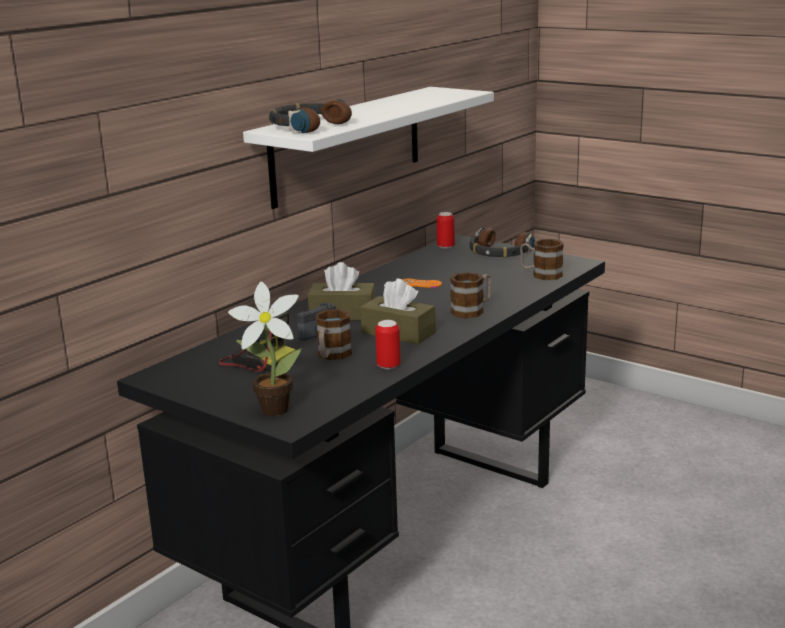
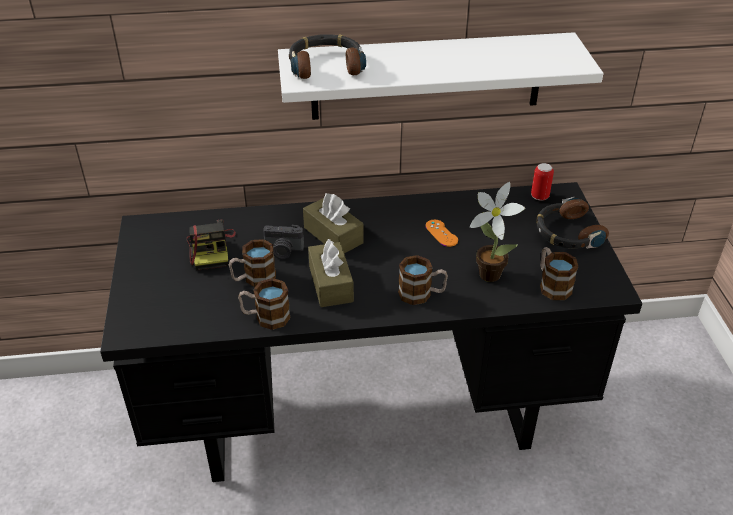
camera: 45 degrees right, 20 degrees up
potted plant [228,282,302,416] -> potted plant moved to [470,182,525,282]
can [375,320,401,369] -> mug [238,278,291,330]

